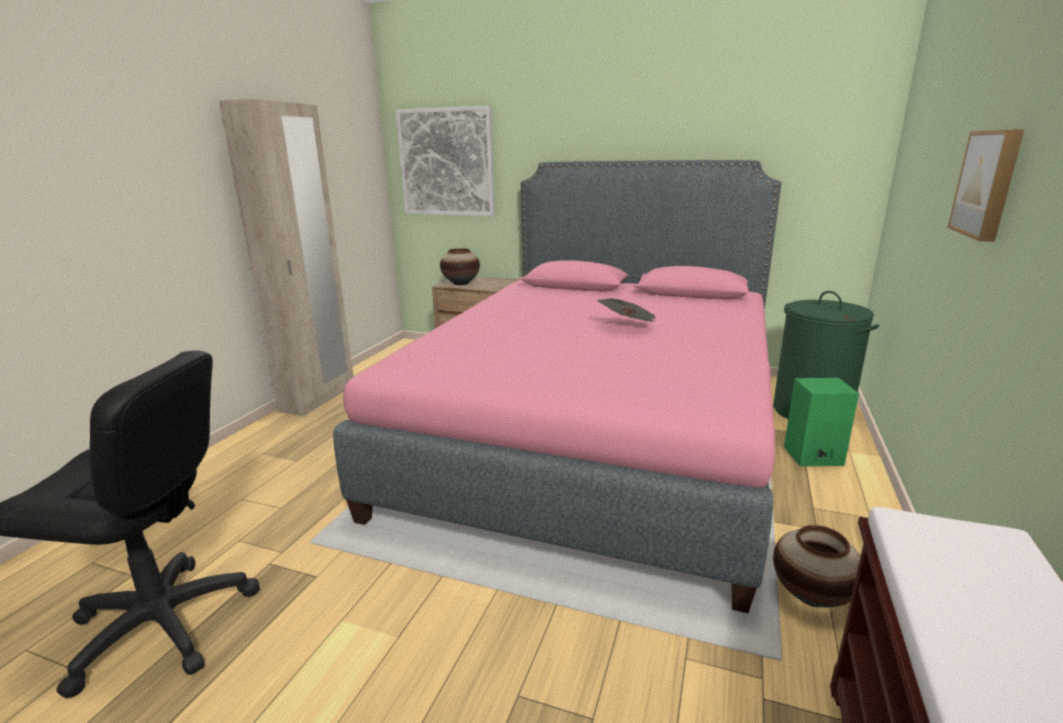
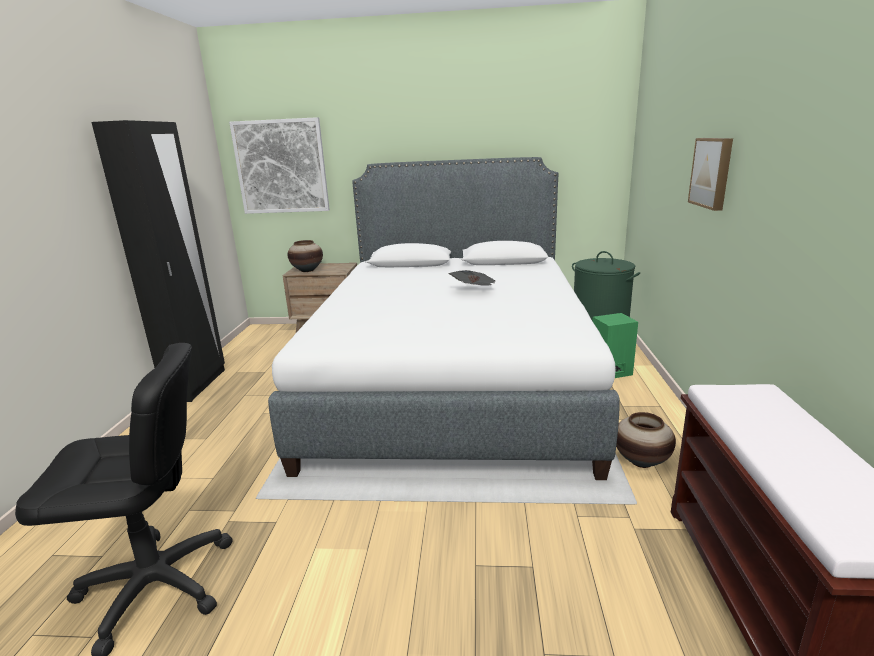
camera: 15 degrees left, 0 degrees up
beige wardrobe [219,99,354,416] -> black wardrobe [91,120,225,402]
pink bed [333,160,781,613] -> white bed [268,157,620,480]

